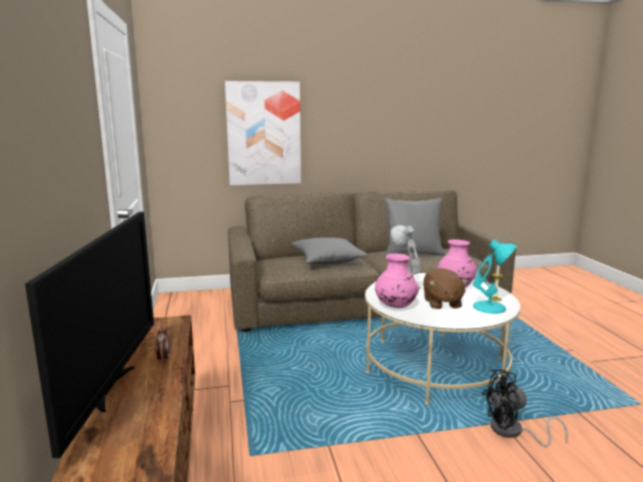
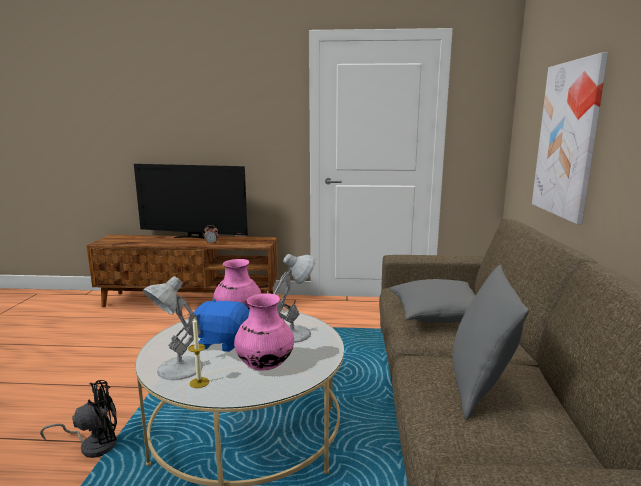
camera: 105 degrees right, 0 degrees up
brown plush toy [423,268,468,309] -> blue plush toy [194,298,249,352]
turquoise table lamp [473,240,517,314] -> white table lamp [142,276,203,380]
black fan [482,369,568,447] -> black fan turned 60 degrees clockwise [40,380,117,458]

